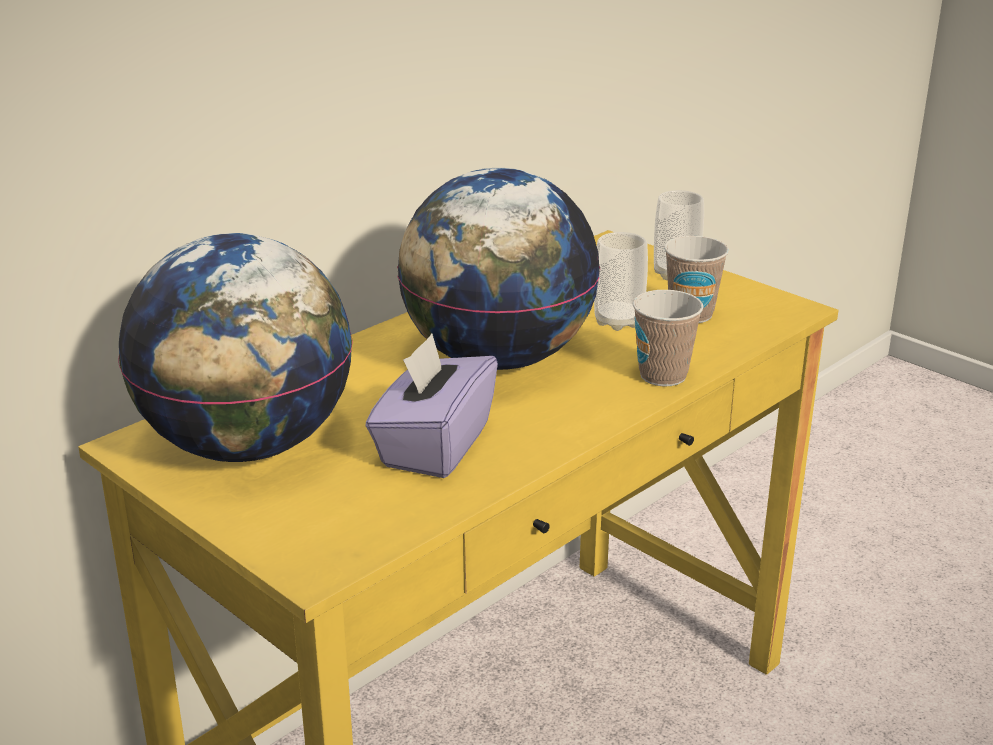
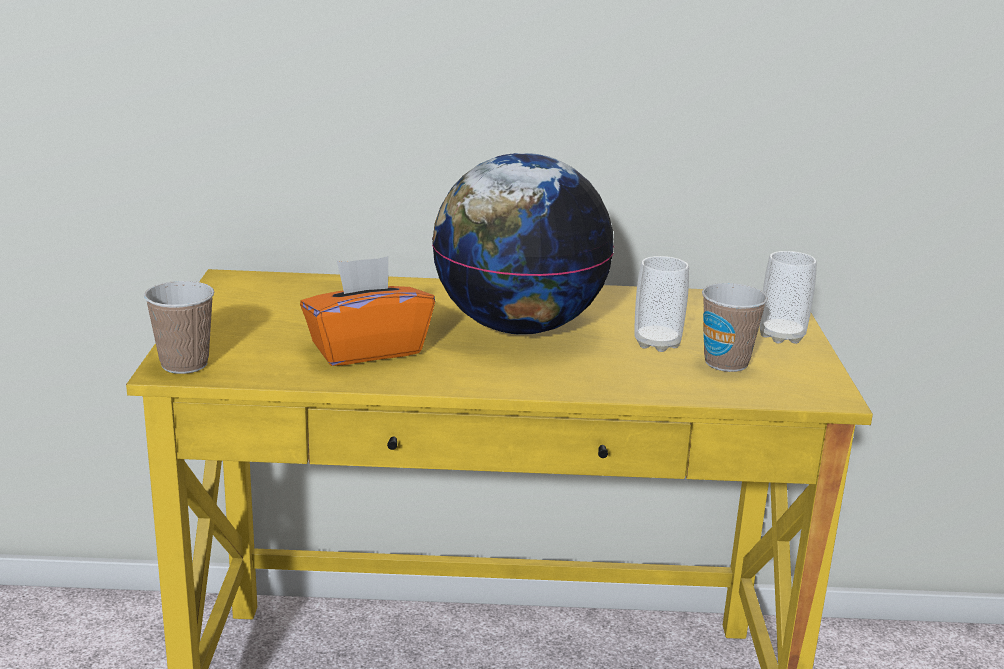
camera: 45 degrees right, 5 degrees down
globe [118,233,353,462] -> none
purple tissue box [366,334,498,478] -> orange tissue box [300,256,435,366]
cup [633,290,703,387] -> cup moved to [144,281,214,374]

